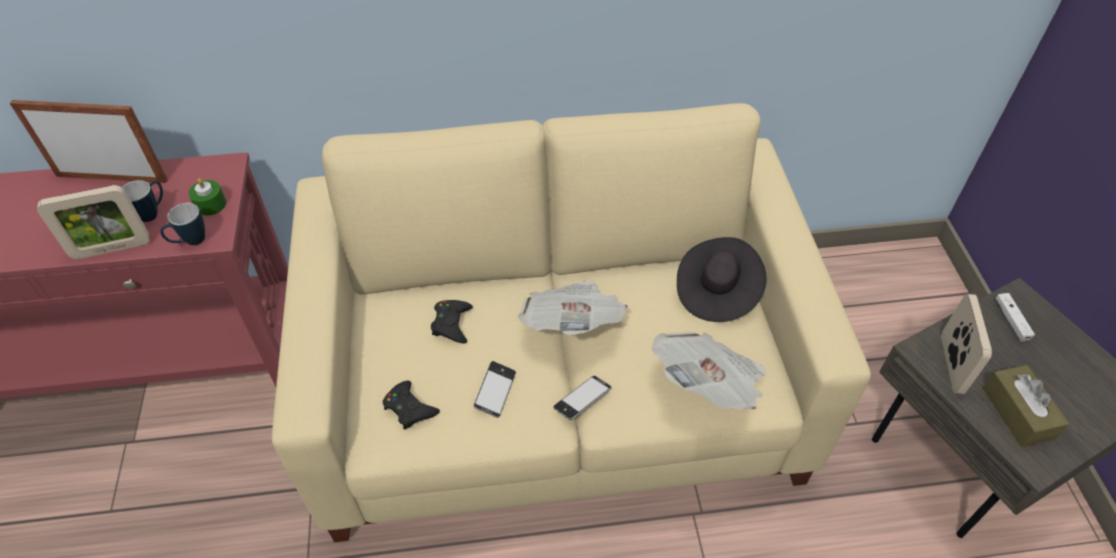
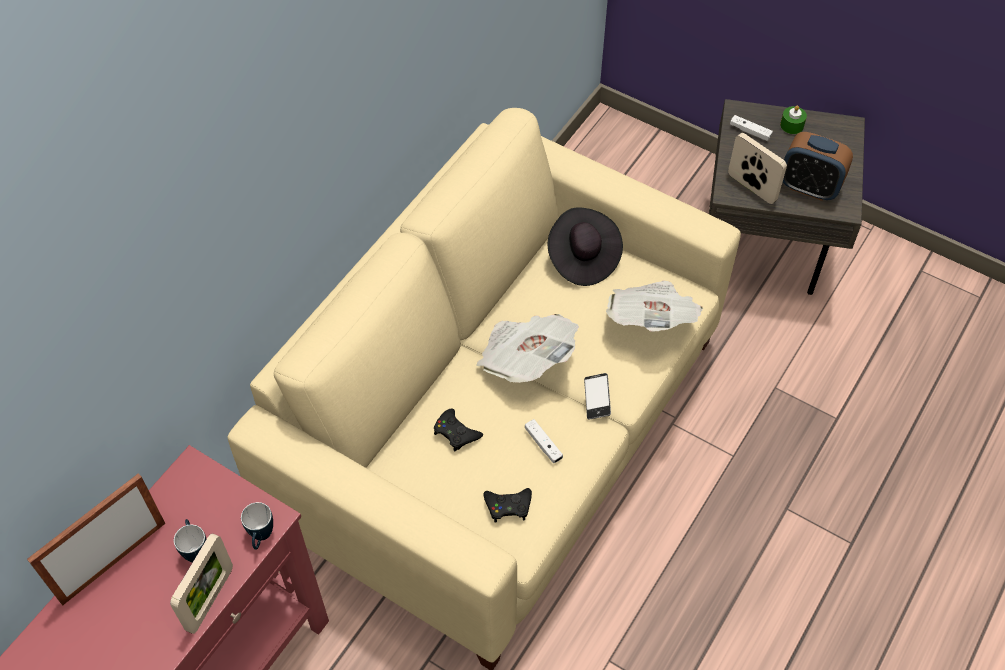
camera: 50 degrees left, 5 degrees up
green candle [189,178,226,216] -> green candle moved to [780,105,807,134]
phone [473,361,516,418] -> white game controller [525,419,563,463]
brown tissue box [983,365,1069,447] -> alarm clock [783,132,853,201]

